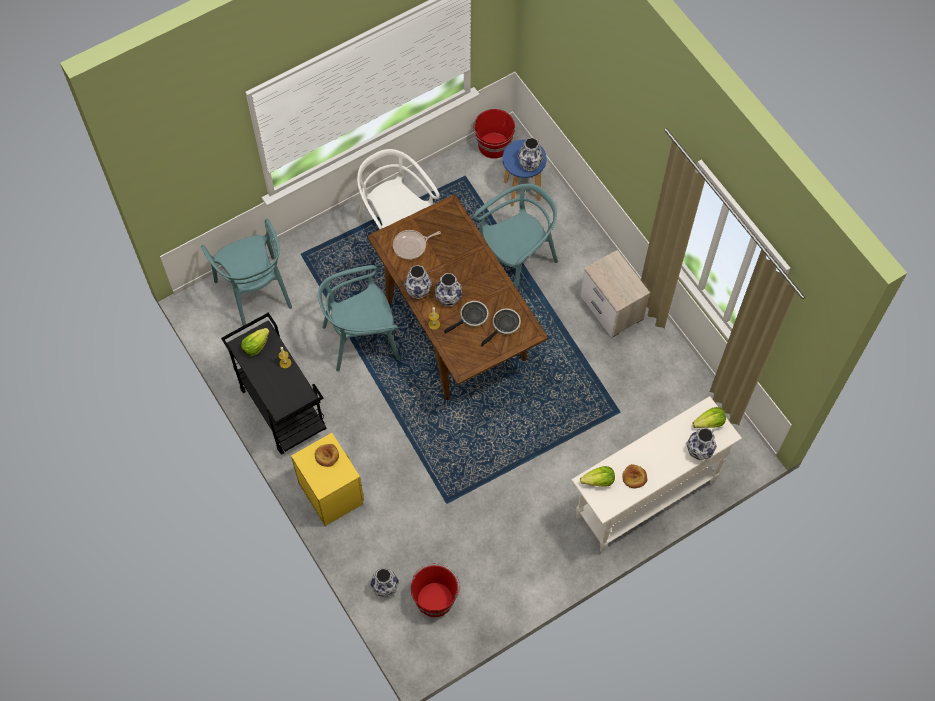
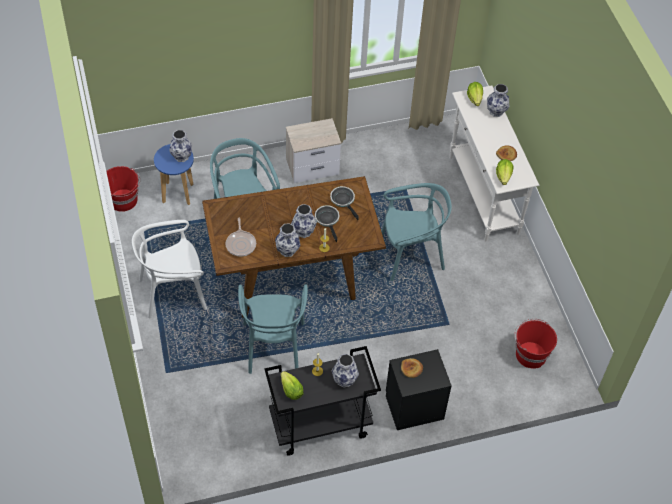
camera: 75 degrees left, 10 degrees down
turquoise chair [201,218,292,326] -> turquoise chair moved to [381,183,452,281]
yellow nightstand [291,433,364,526] -> black nightstand [386,349,452,430]
vase [370,567,399,598] -> vase moved to [331,354,359,388]

